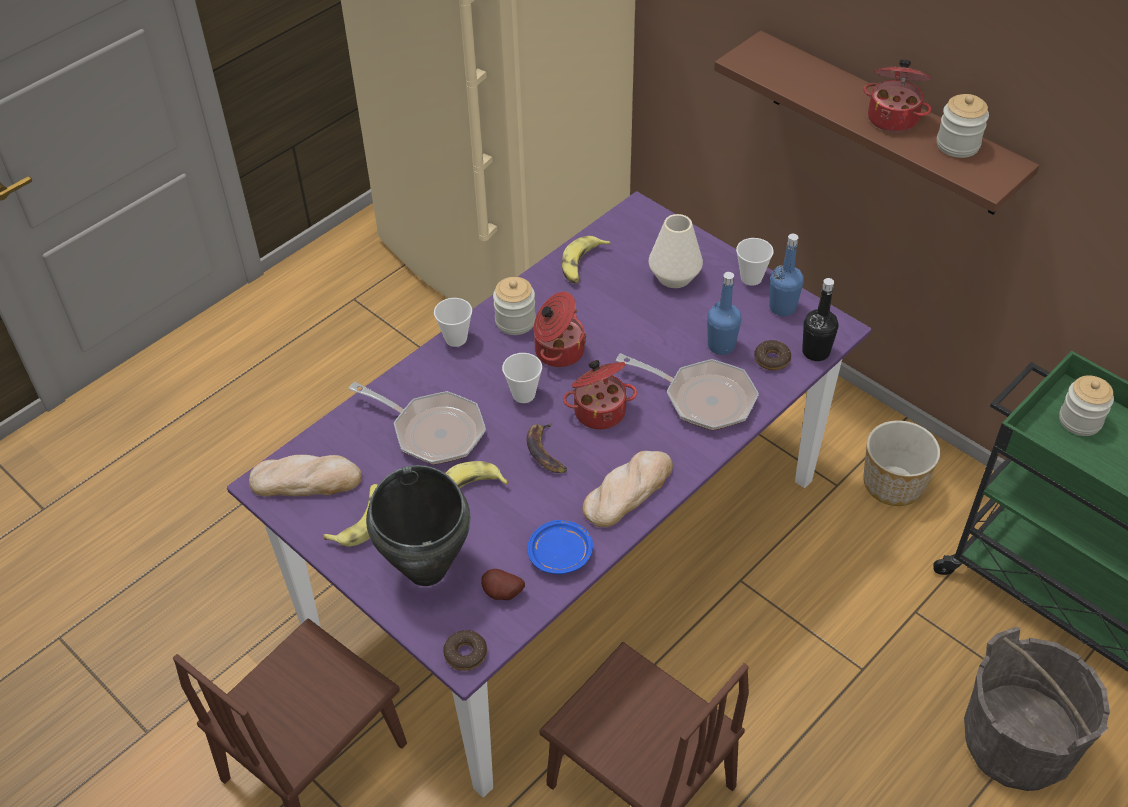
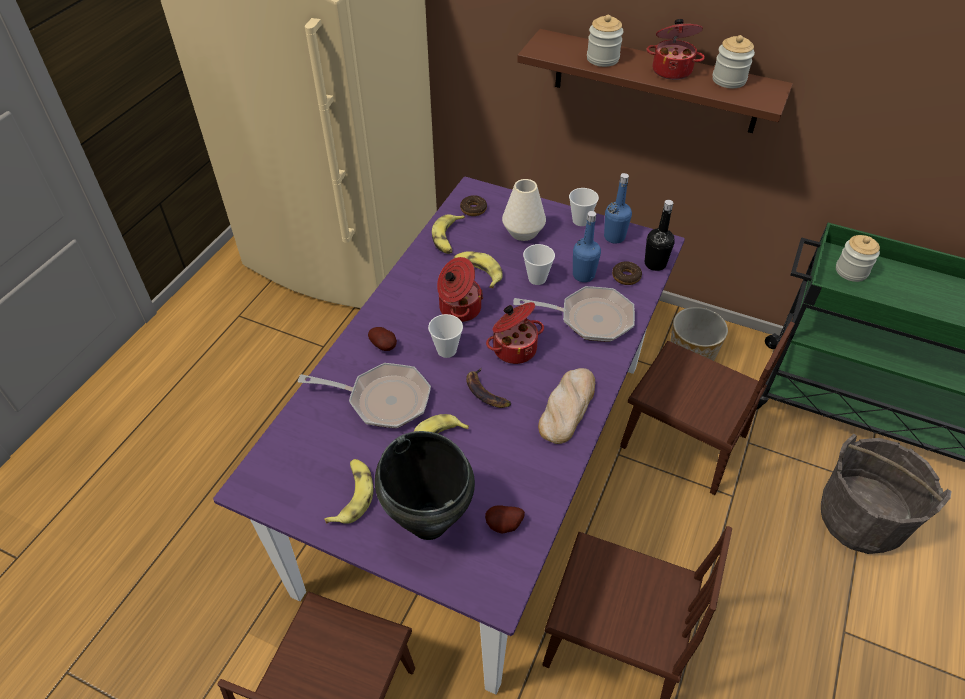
camera: 20 degrees left, 0 degrees up
bread [249,455,362,496] -> none
cup [434,298,472,347] -> cup moved to [523,244,555,285]
donut [443,630,487,671] -> donut moved to [460,195,487,216]
jar [493,277,536,335] -> jar moved to [587,15,623,67]
blue plate [527,520,593,574] -> none
none -> potato [368,327,397,351]
none -> banana [453,252,503,288]
none -> brown chair [620,321,795,495]

